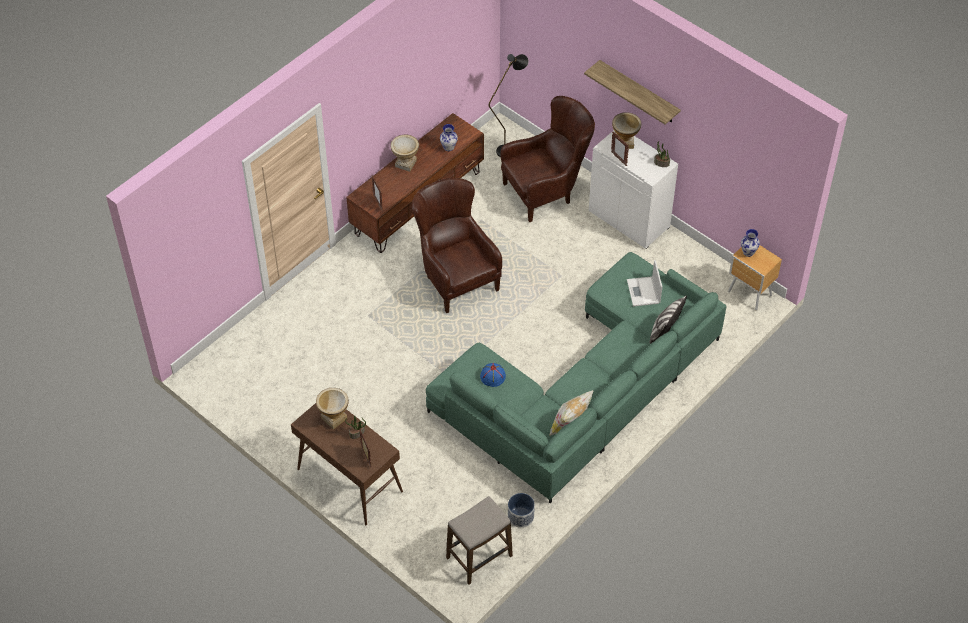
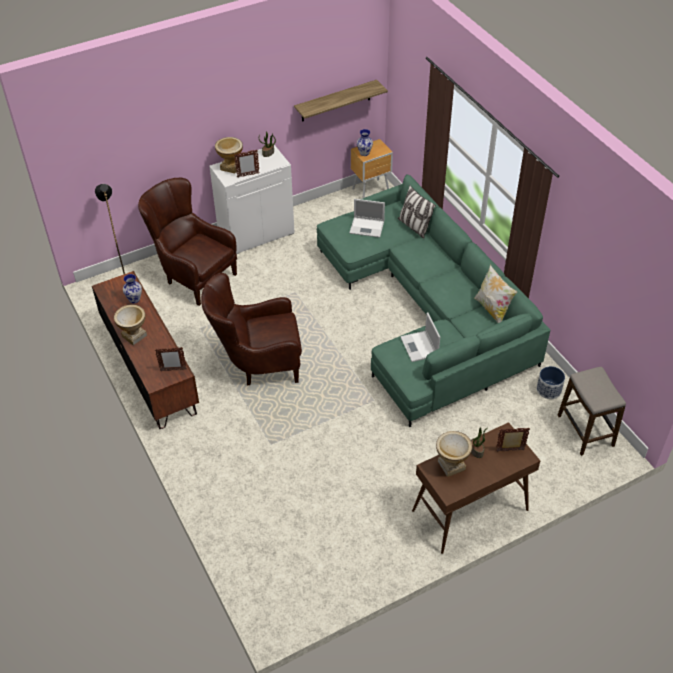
camera: 70 degrees left, 5 degrees down
blue hat [480,363,506,387] -> laptop [400,312,440,362]
brown armchair [501,96,595,222] -> brown armchair turned 45 degrees counterclockwise [138,177,237,306]
shelf [584,60,681,125] -> shelf moved to [294,80,388,122]

